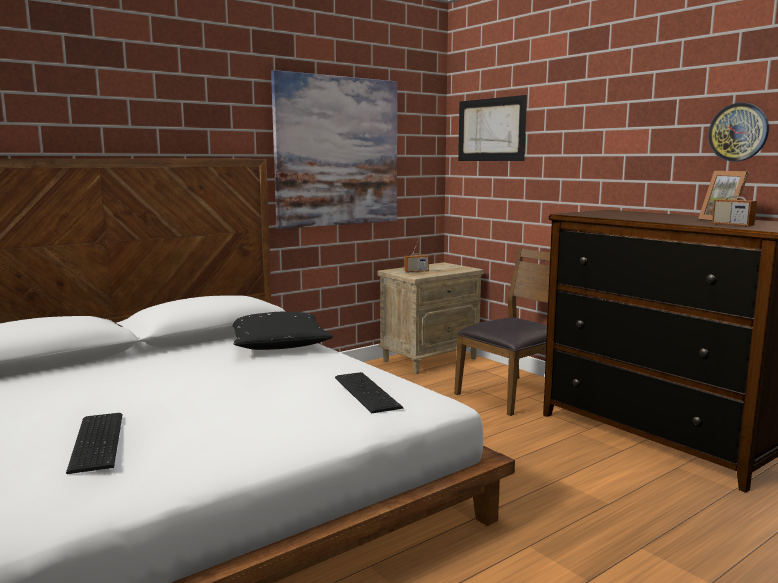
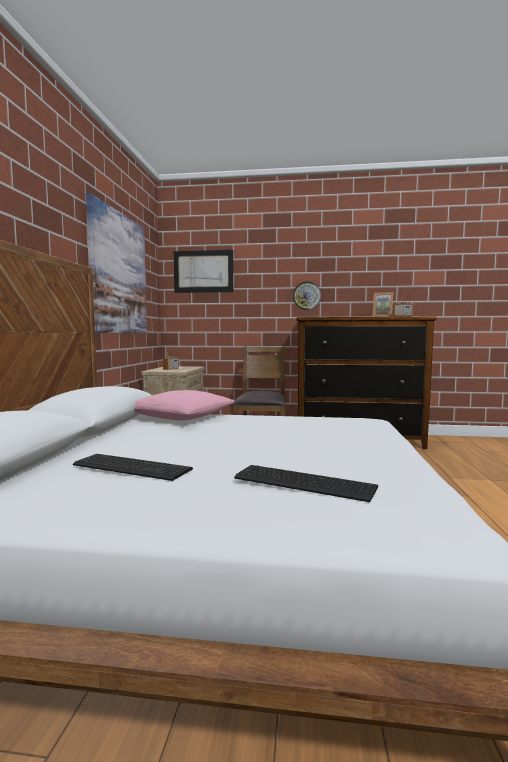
camera: 45 degrees left, 5 degrees down
black pillow [233,312,333,350] -> pink pillow [135,390,235,420]
keyboard [335,372,404,414] -> keyboard moved to [73,454,193,481]
wall clock [708,102,769,161] -> wall clock moved to [293,281,321,310]

